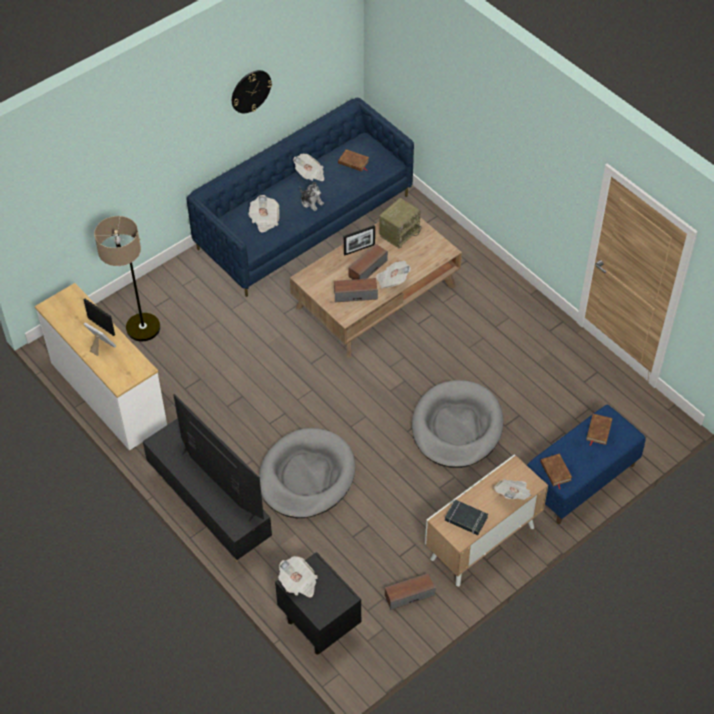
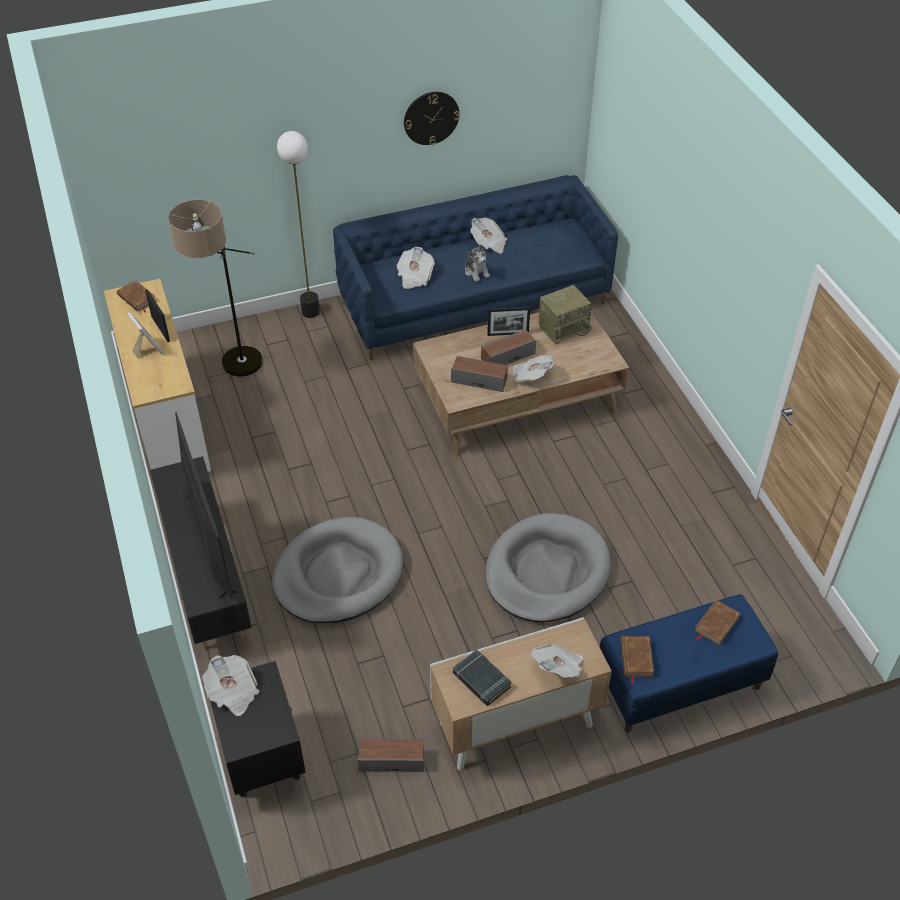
camera: 20 degrees right, 5 degrees down
brown book [338,149,369,172] -> brown book moved to [117,281,157,312]
none -> floor lamp [277,131,320,318]

